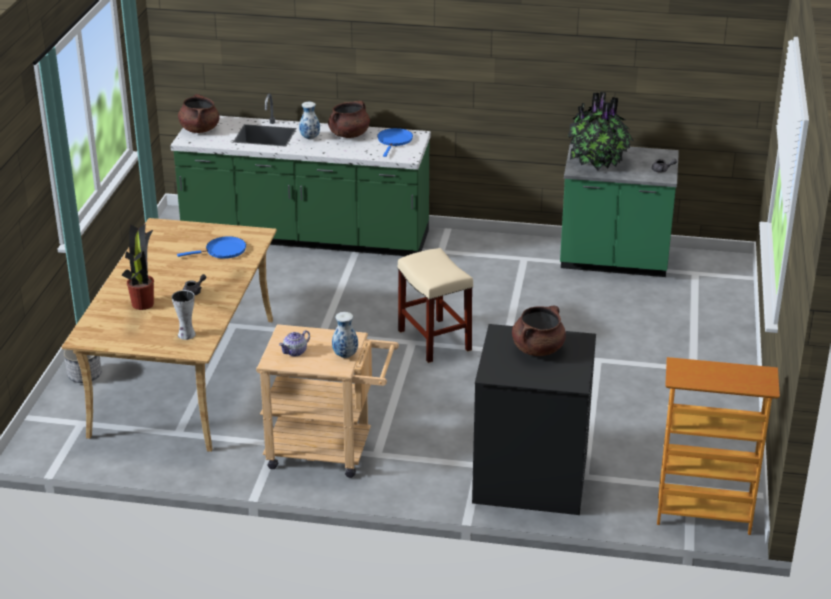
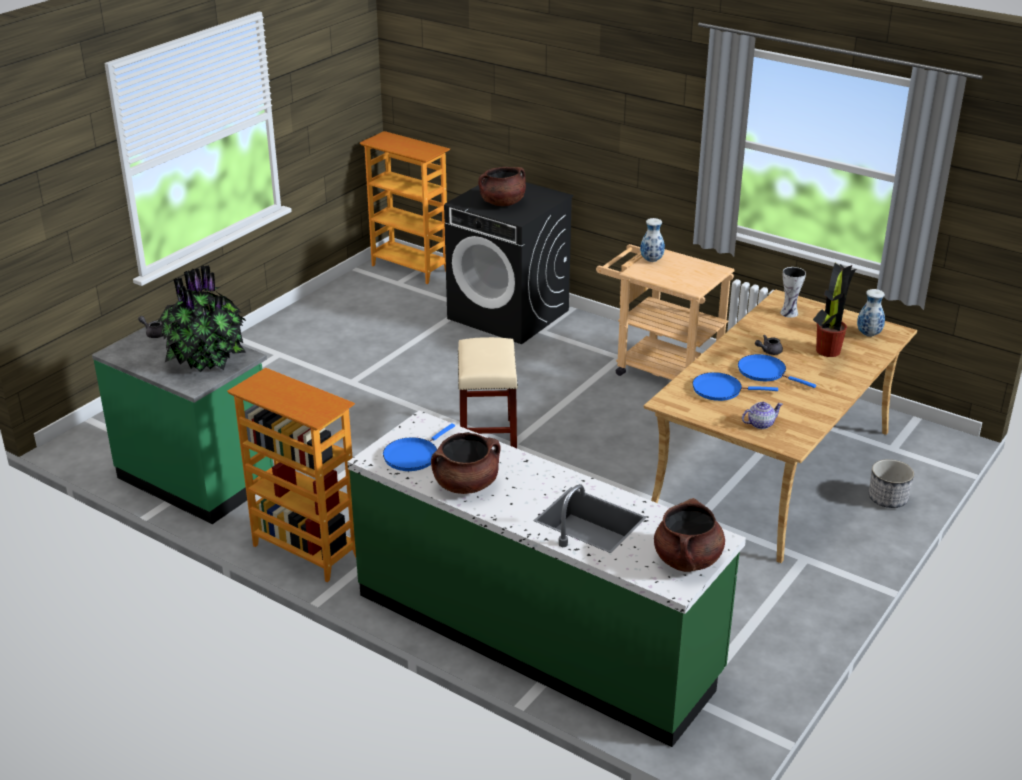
camera: 155 degrees left, 0 degrees up
teapot [279,330,310,356] -> teapot moved to [742,402,783,429]
vase [299,102,320,139] -> vase moved to [857,289,885,337]
none -> bookcase [227,368,356,582]
none -> blue frying pan [738,354,816,388]

